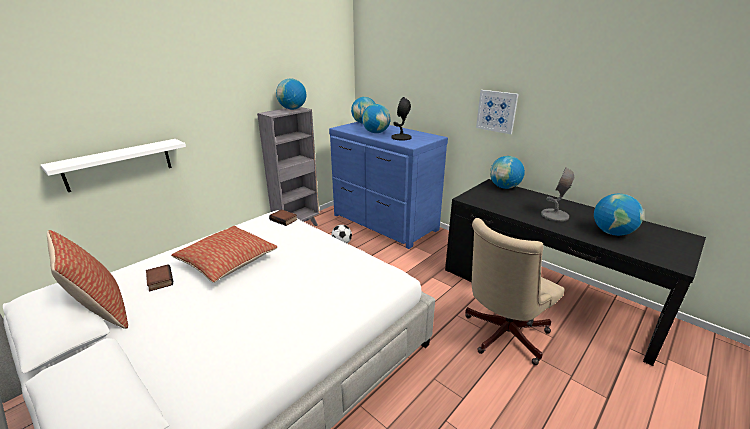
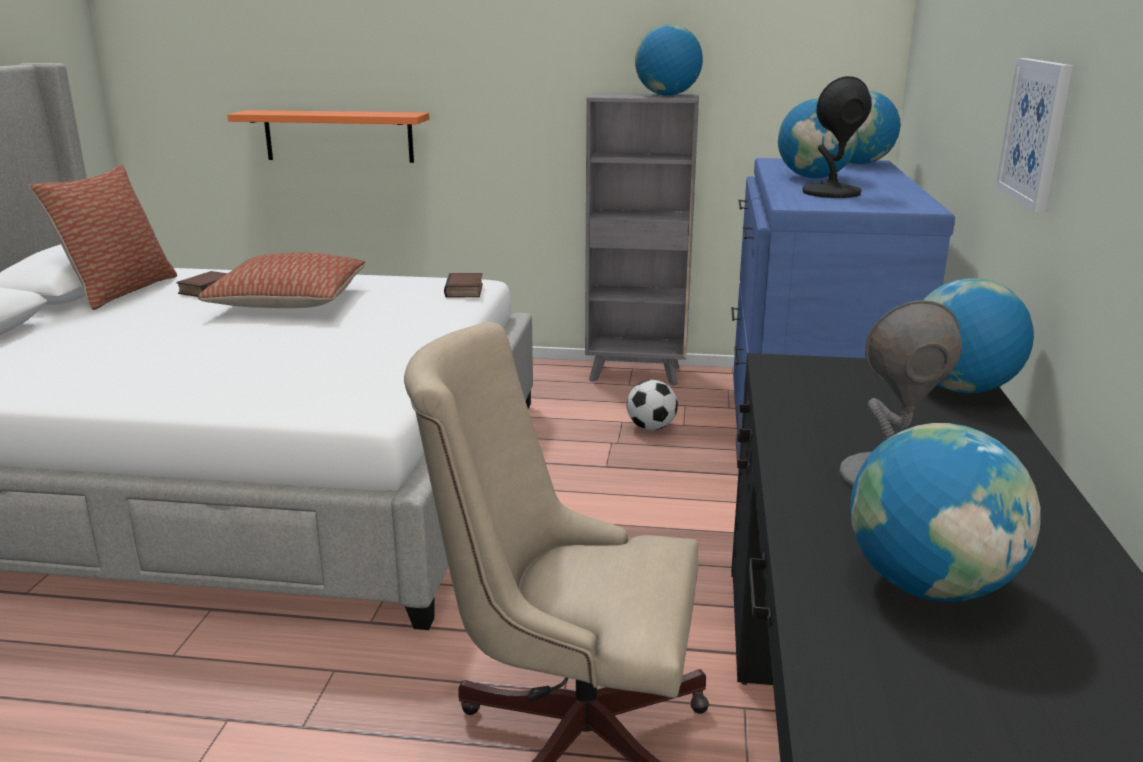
camera: 55 degrees right, 5 degrees down
white shelf [41,139,186,192] -> orange shelf [227,110,429,163]

